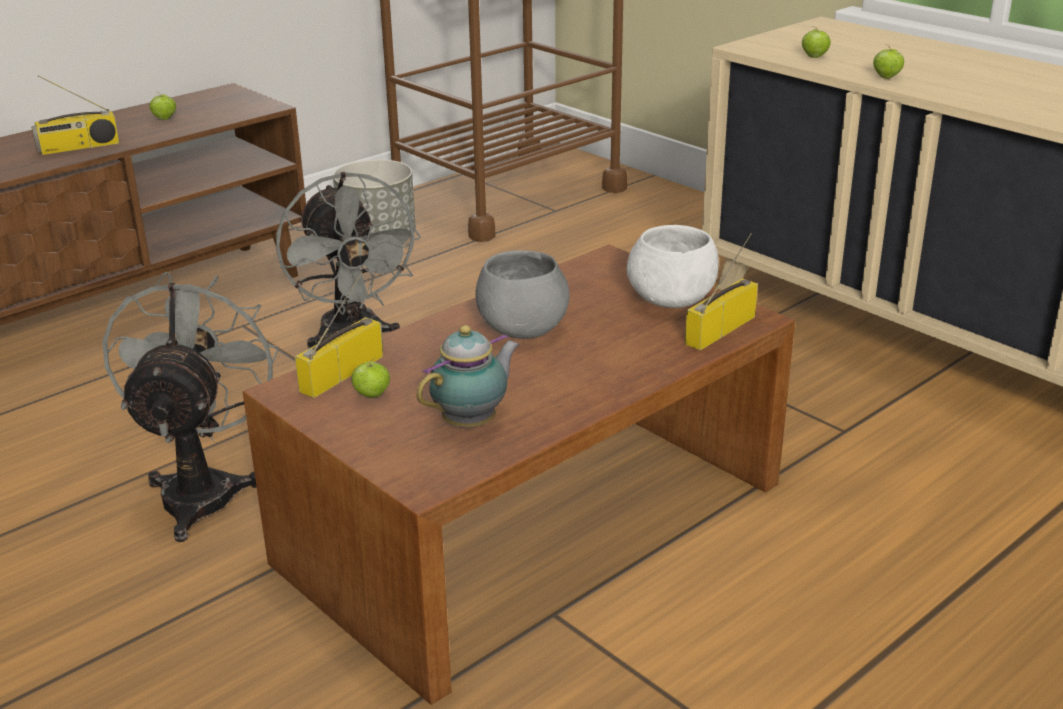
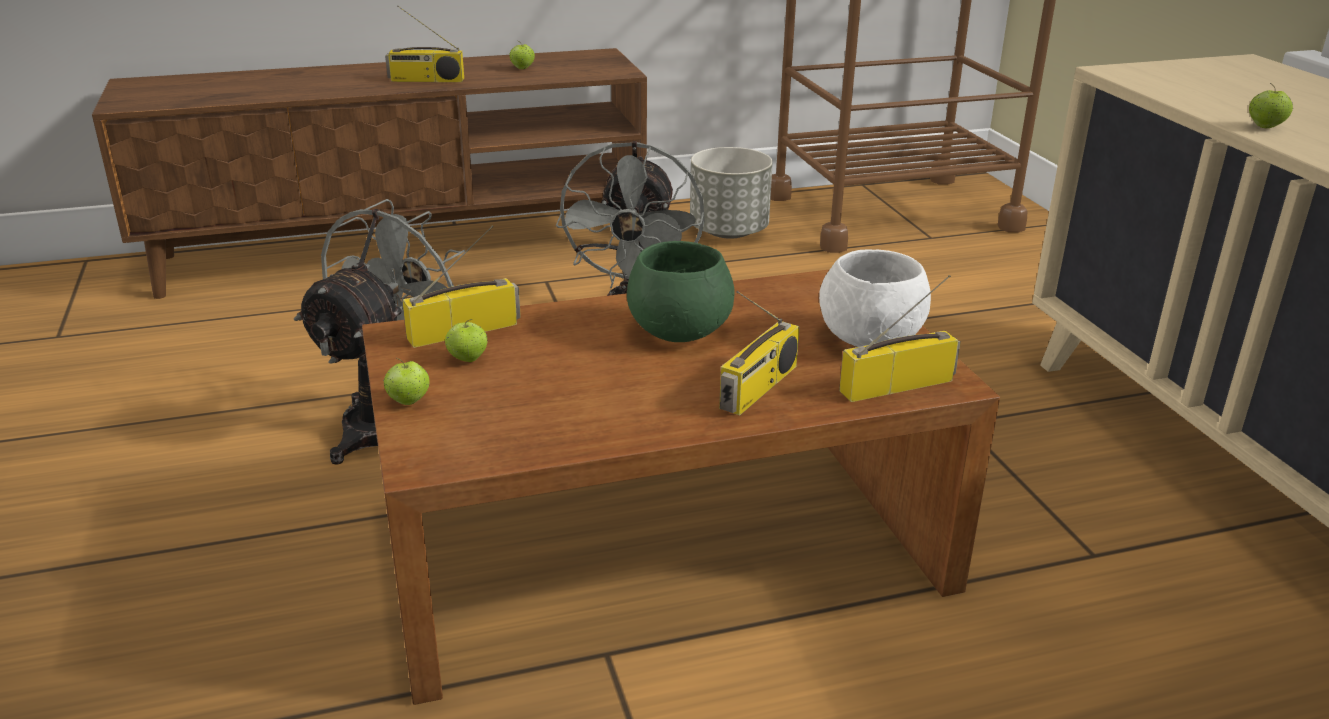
camera: 25 degrees right, 0 degrees up
teapot [416,325,520,428] -> none
grey bowl [475,250,570,339] -> green bowl [627,241,735,342]
apple [802,26,831,58] -> apple moved to [383,358,430,405]
none -> radio [719,291,800,416]

